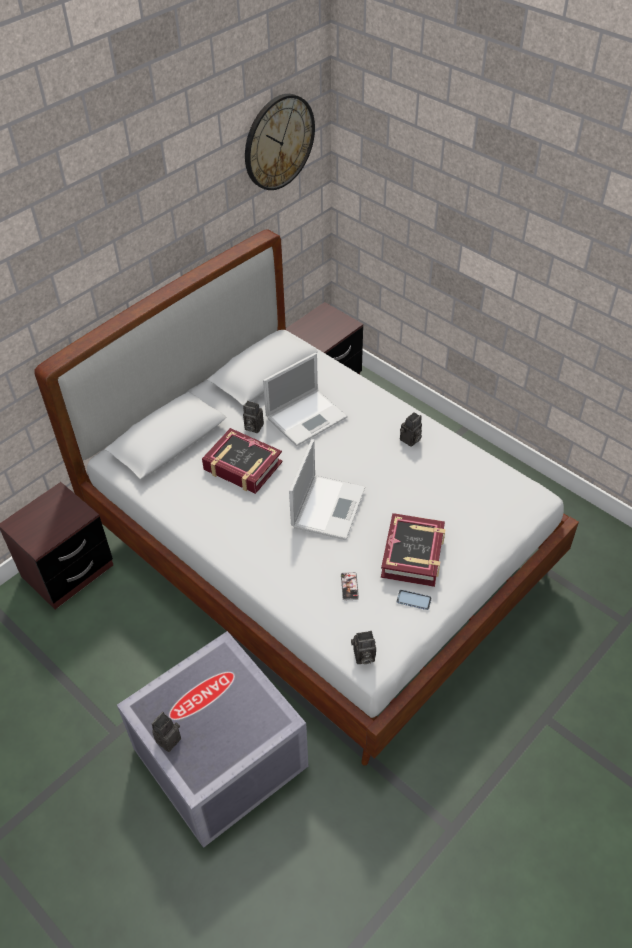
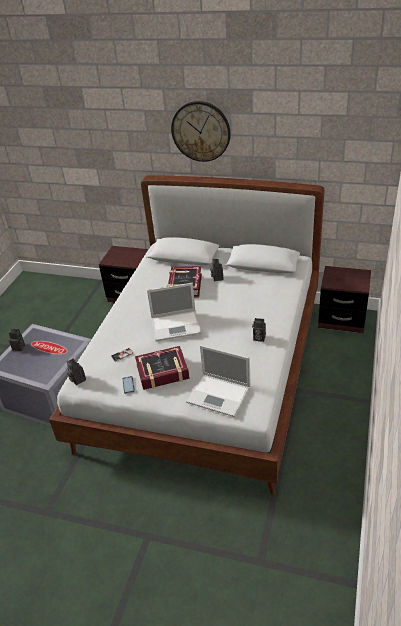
camera: 65 degrees right, 10 degrees down
wall clock [245,94,315,190] -> wall clock moved to [171,101,231,162]
laptop [263,353,348,446] -> laptop moved to [186,345,251,417]

